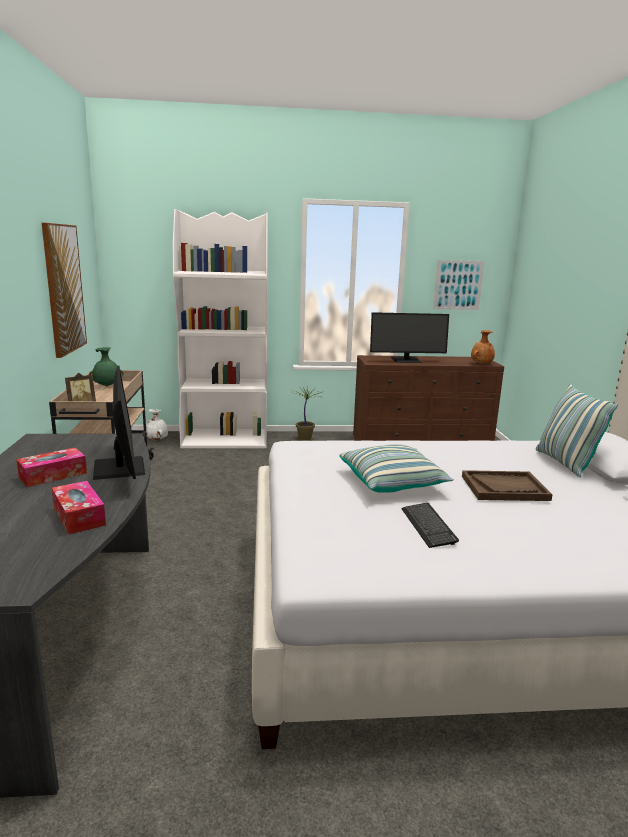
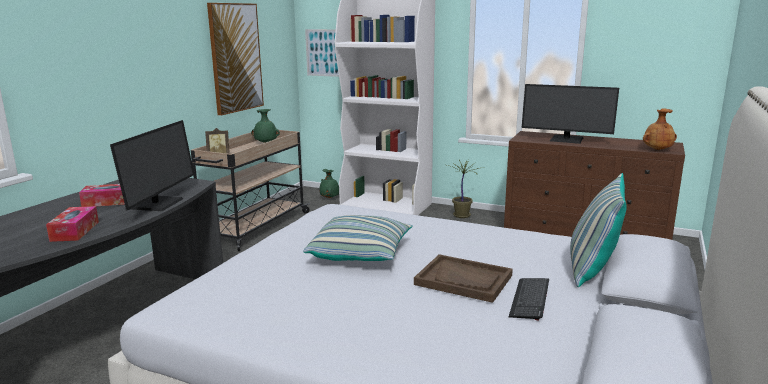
camera: 30 degrees right, 0 degrees up
white vase [146,409,168,440] -> green vase [319,169,339,198]
keyboard [401,503,459,548] -> keyboard moved to [509,278,549,321]
picture [433,260,485,310] -> picture moved to [305,29,339,77]

